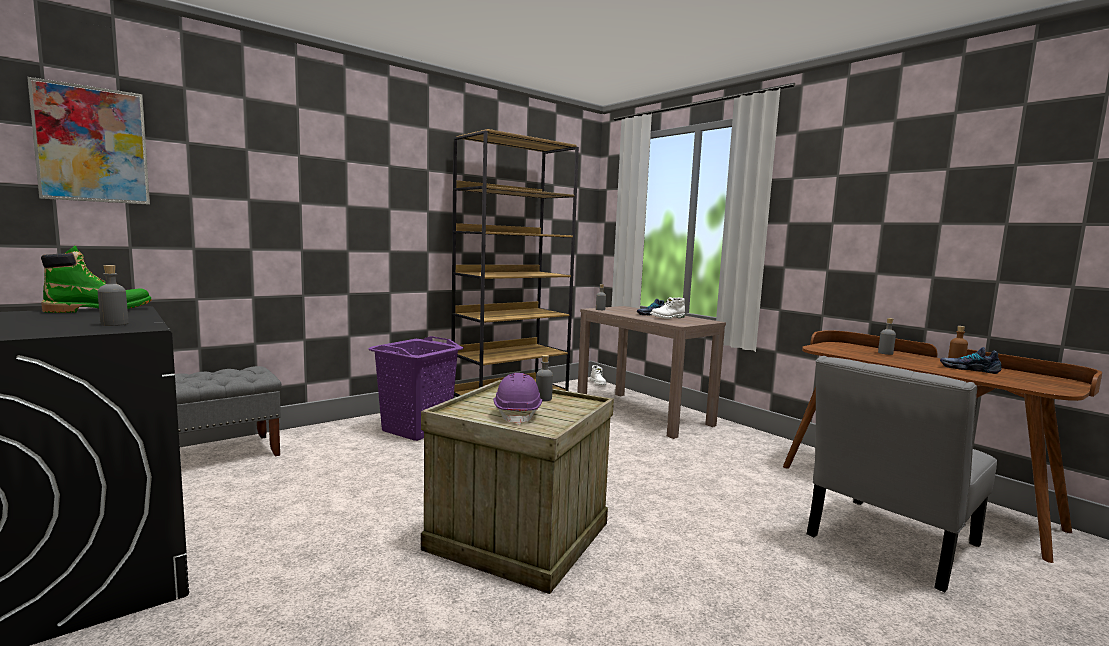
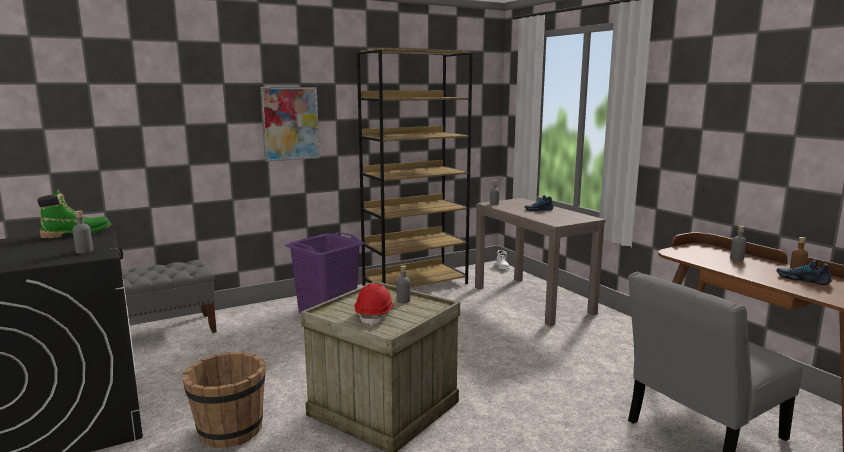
camera: 10 degrees right, 5 degrees up
picture [27,77,150,205] -> picture moved to [260,87,320,162]
purple hard hat [494,373,542,425] -> red hard hat [355,283,394,326]
white boot [650,297,685,319] -> none
none -> brown bucket [183,352,265,448]

